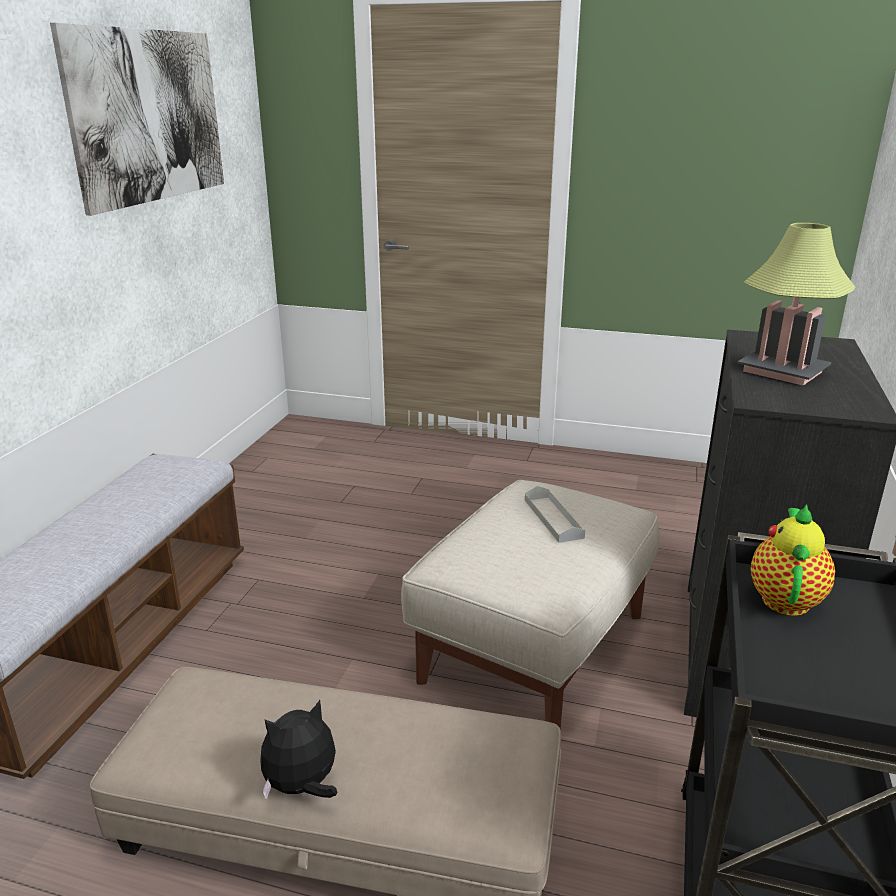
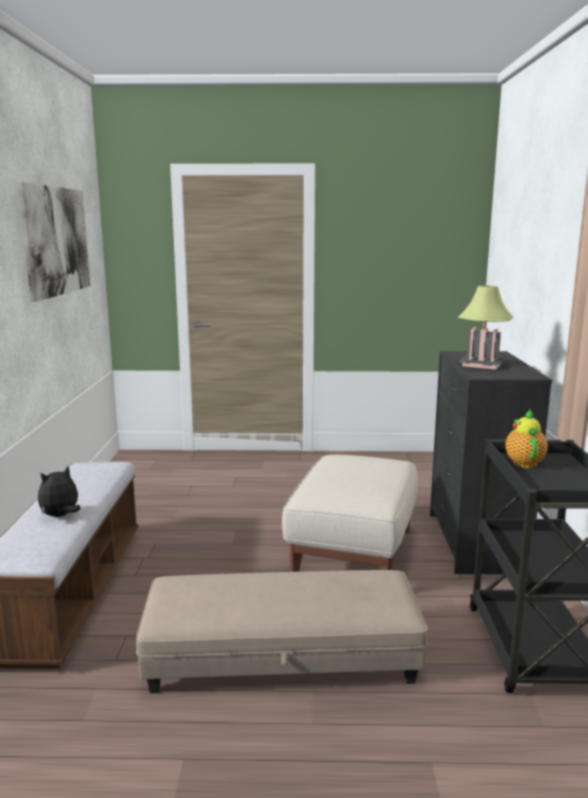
camera: 15 degrees left, 10 degrees down
plush toy [260,700,337,799] -> plush toy moved to [38,465,81,517]
grey tray [525,486,585,543] -> none

